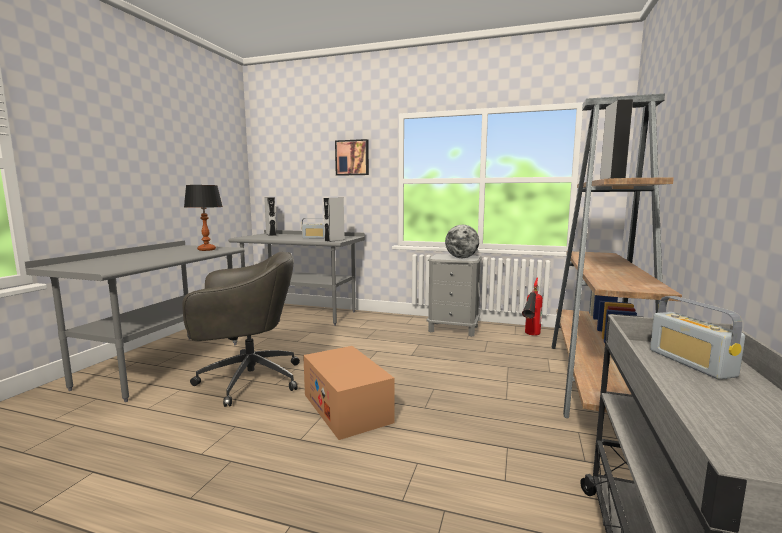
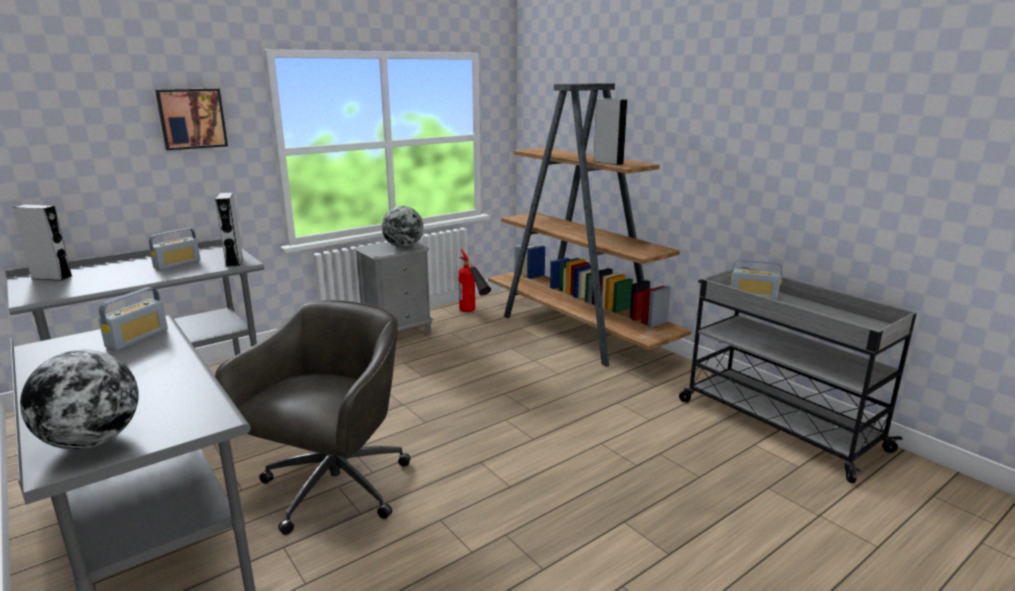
camera: 55 degrees left, 10 degrees up
table lamp [184,185,223,251] -> radio [98,287,168,350]
cardboard box [303,346,395,440] -> none
none -> globe [20,350,138,450]

